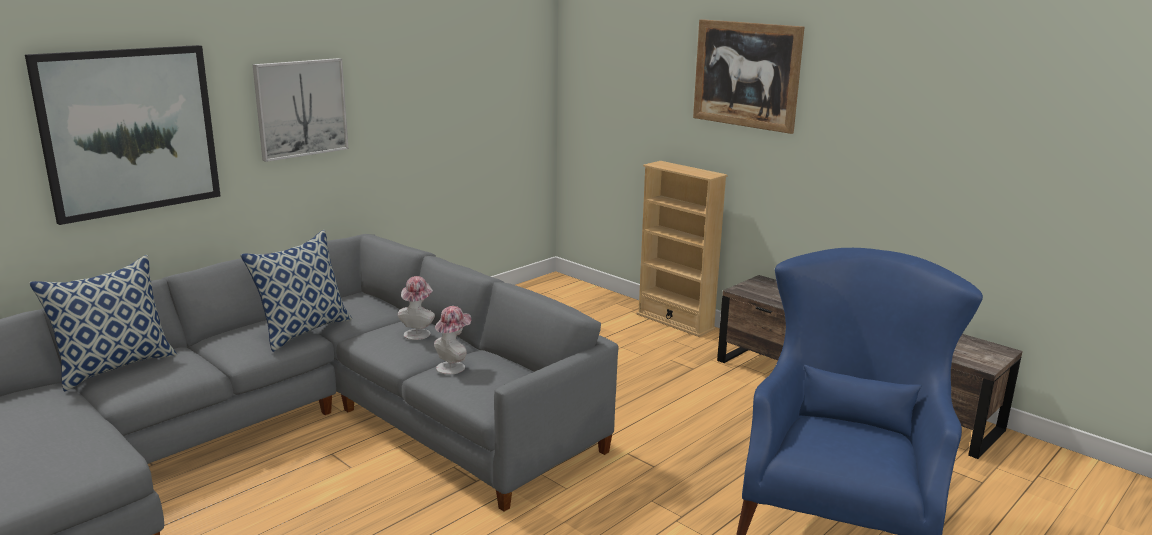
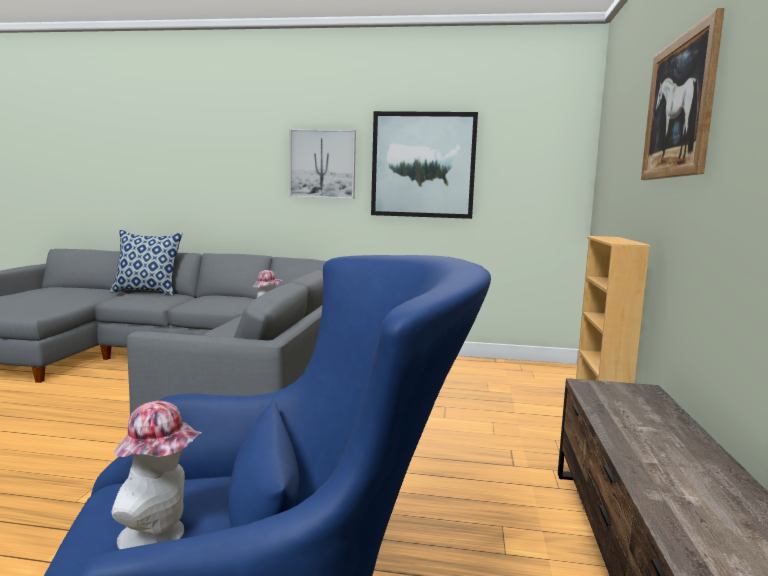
camera: 55 degrees right, 10 degrees down
picture [25,45,220,225] -> picture moved to [371,111,478,219]
pillow [240,230,352,352] -> none
hat [434,306,471,375] -> hat moved to [111,401,202,550]

